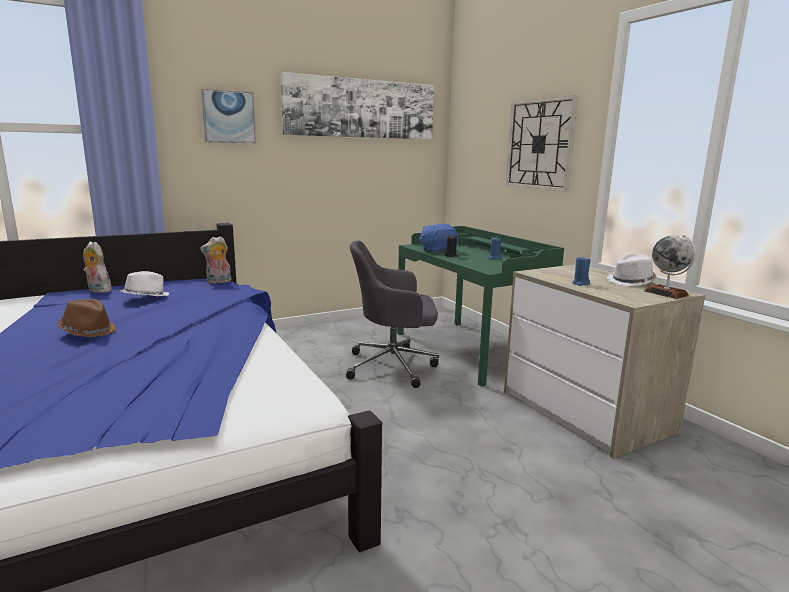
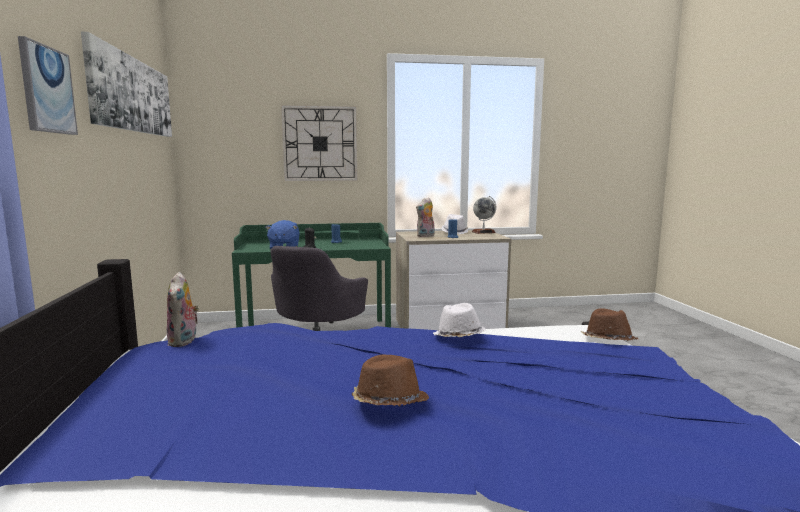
camera: 70 degrees left, 5 degrees down
plush toy [83,241,111,293] -> plush toy moved to [416,198,435,237]
white hat [120,271,169,296] -> white hat moved to [433,303,486,337]
none -> brown hat [581,308,638,341]

